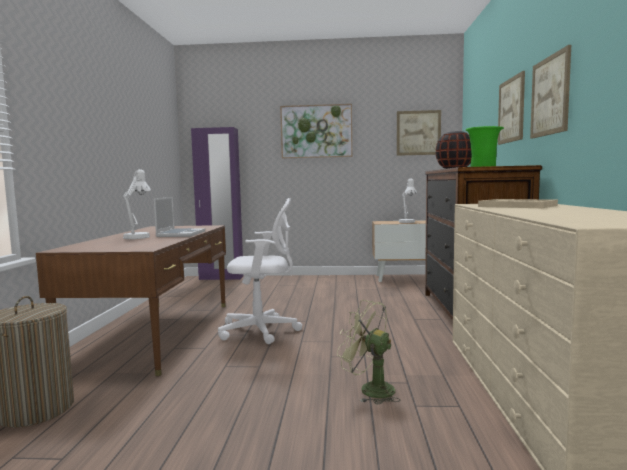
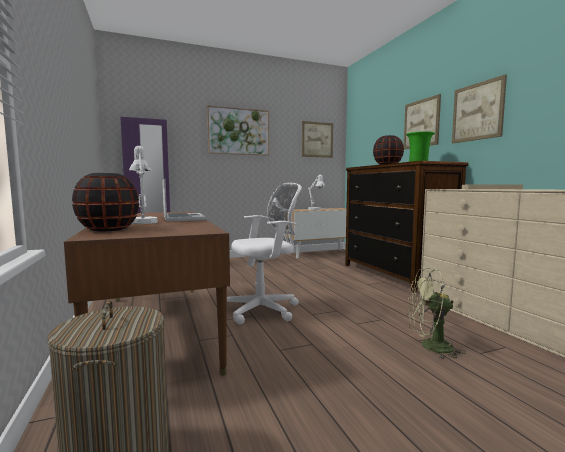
camera: 25 degrees left, 0 degrees up
none -> black vase [72,173,139,231]

